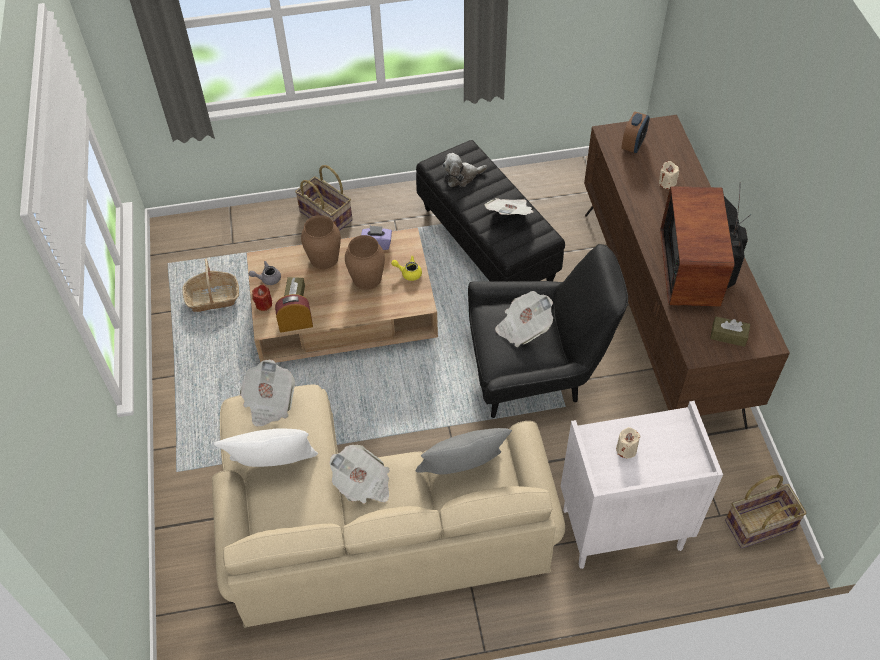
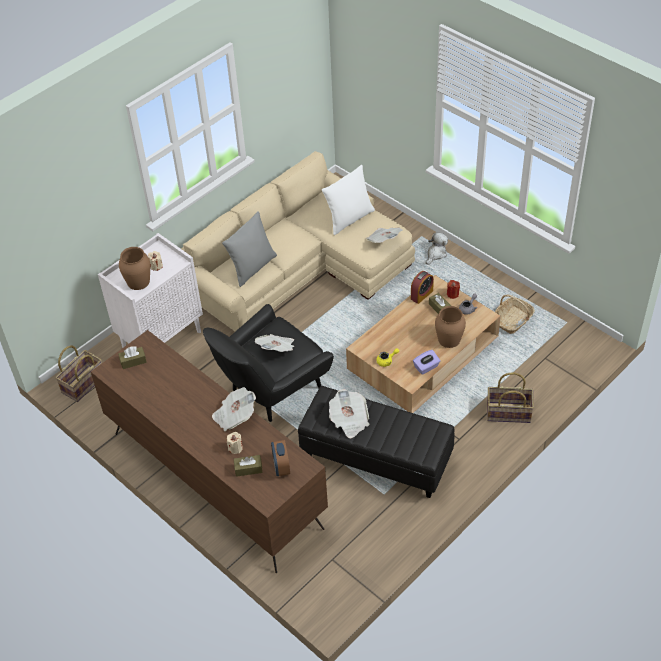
camera: 145 degrees right, 5 degrees down
newspaper [330,445,390,504] -> newspaper moved to [212,387,256,431]
brown vase [345,235,385,290] -> brown vase moved to [119,247,150,290]
plush toy [442,153,487,187] -> plush toy moved to [426,232,448,265]
television [660,182,752,306] -> none
none -> brown tissue box [234,455,262,477]

